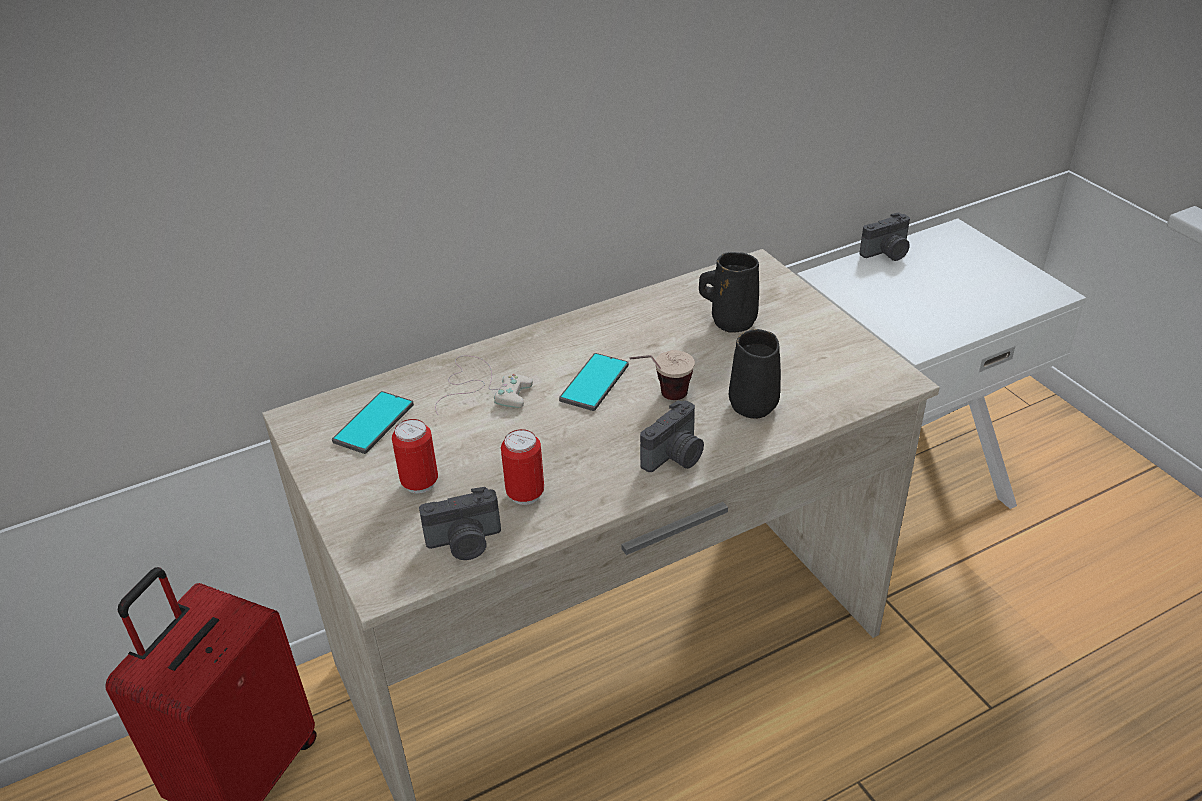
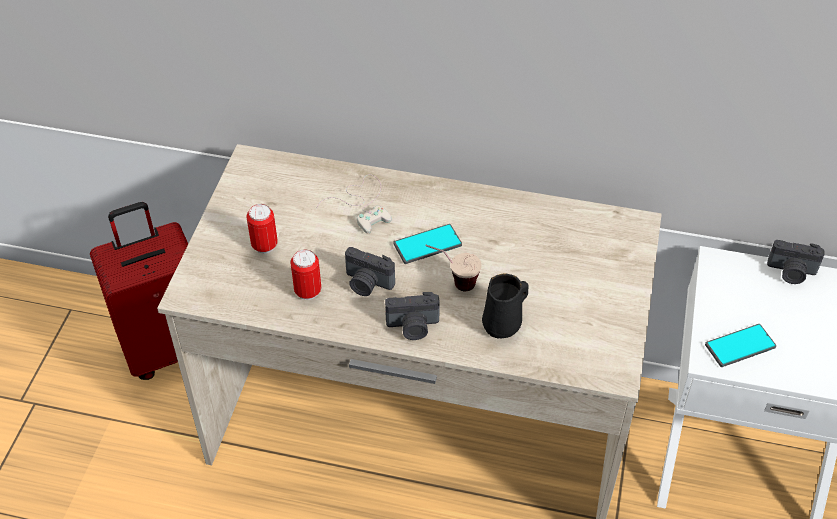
camera: 40 degrees right, 10 degrees up
phone [332,391,414,454] -> phone moved to [705,324,776,367]
camera [419,487,501,560] -> camera moved to [345,247,395,296]
black mug [699,252,759,333] -> none

